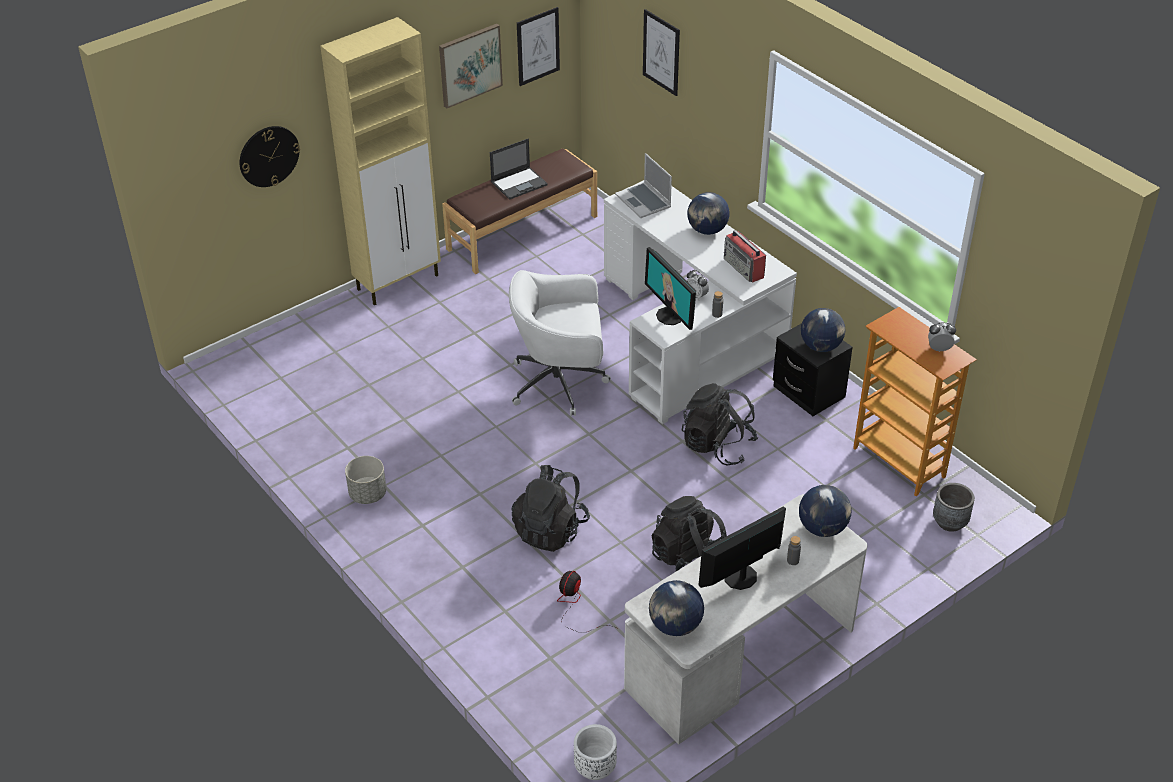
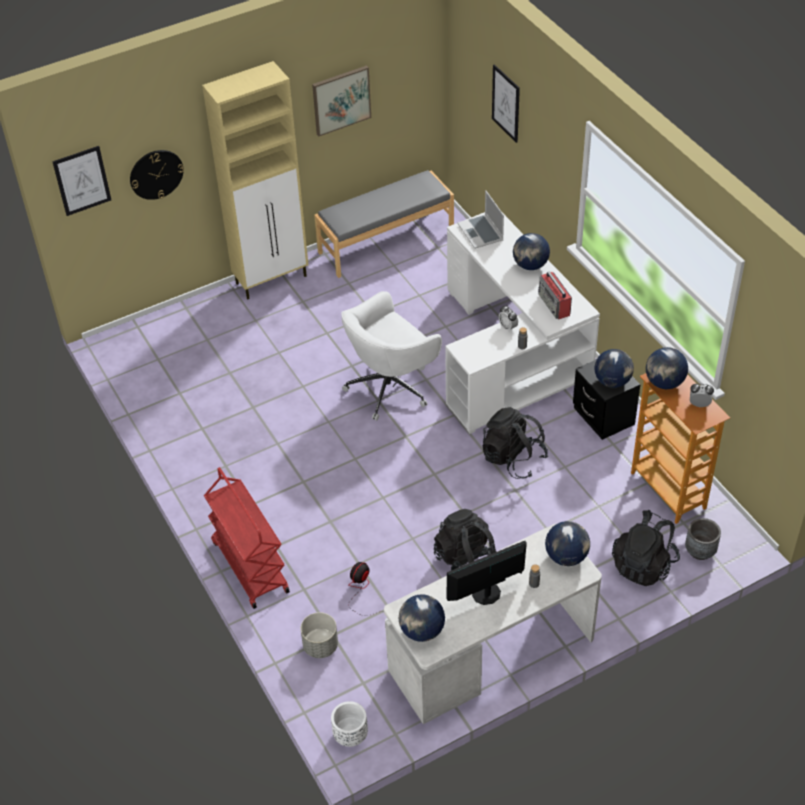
camera: 10 degrees right, 5 degrees up
grey planter [345,456,386,504] -> grey planter moved to [301,612,338,658]
brown bench [442,149,597,274] -> grey bench [314,170,454,278]
laptop [490,138,548,200] -> none
white office chair [509,270,611,416] -> white office chair turned 45 degrees counterclockwise [341,291,442,421]
black backpack [511,465,590,552] -> black backpack moved to [612,510,680,586]
picture [517,7,560,86] -> picture moved to [52,146,111,216]
monitor [645,247,696,330] -> none
none -> red cart [204,467,290,609]
none -> globe [646,347,688,389]

